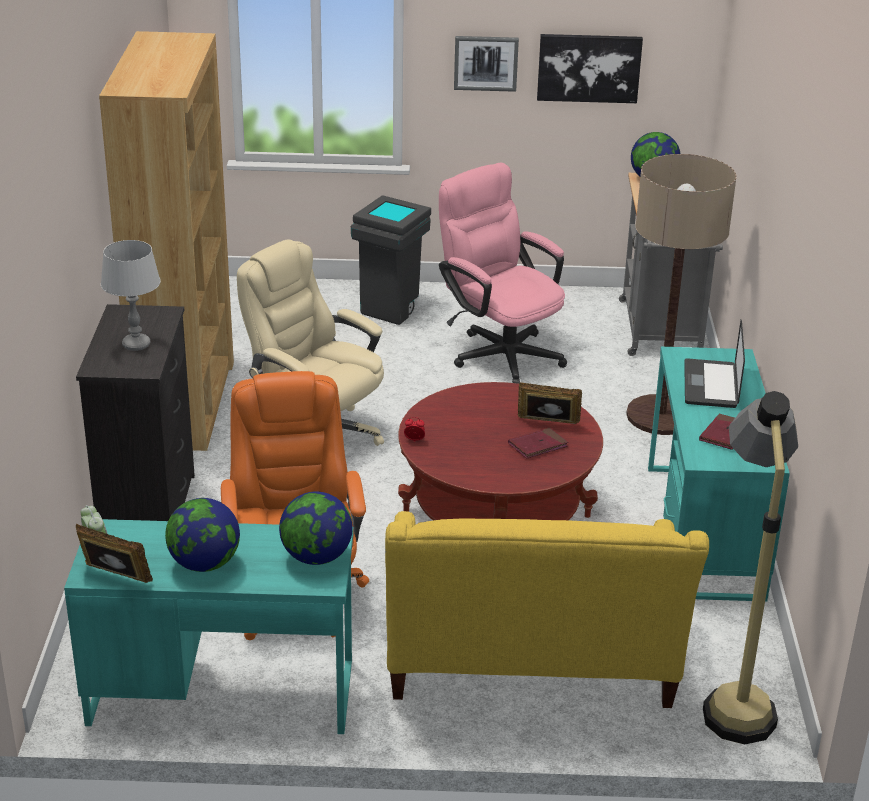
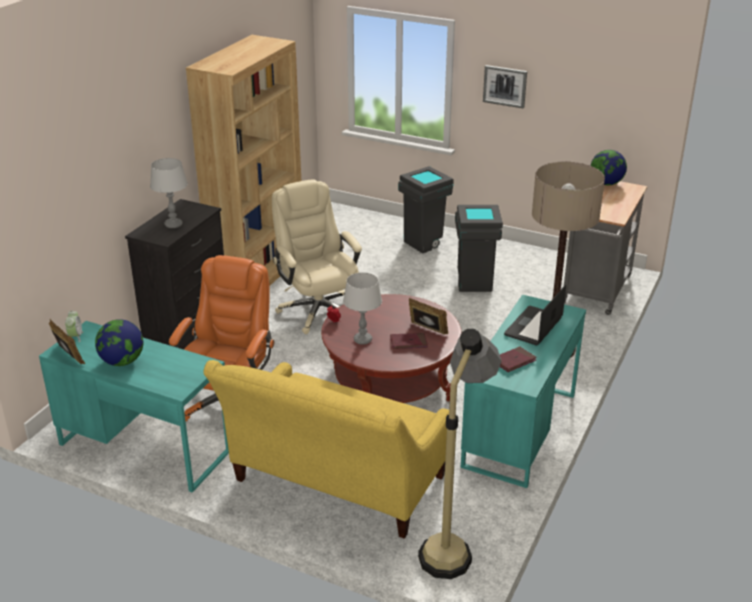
camera: 25 degrees right, 0 degrees up
globe [279,492,353,565] -> none
pink office chair [439,163,567,384] -> grey trash can [455,205,503,292]
picture [537,34,643,103] -> none
none -> grey table lamp [343,272,382,345]

